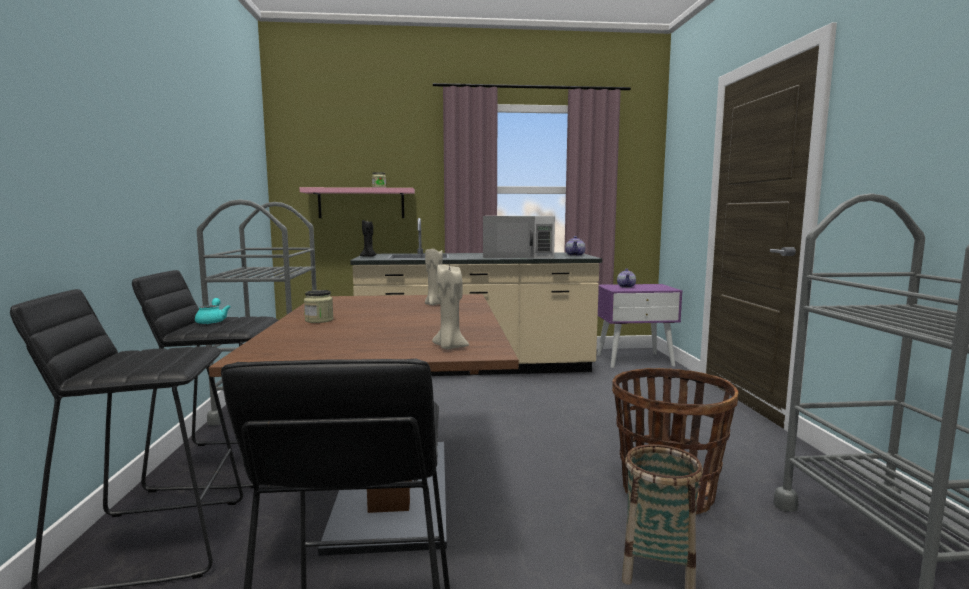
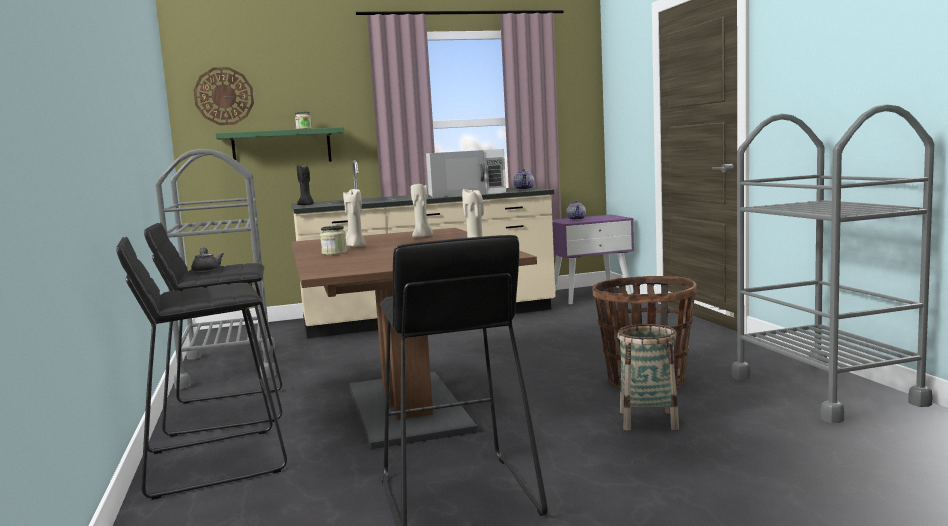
camera: 10 degrees left, 0 degrees up
turquoise teapot [195,298,231,324] -> grey teapot [191,247,224,272]
pink shelf [300,187,415,218] -> green shelf [215,127,344,162]
none -> wall clock [193,67,254,125]
none -> beige candle [343,189,366,247]

